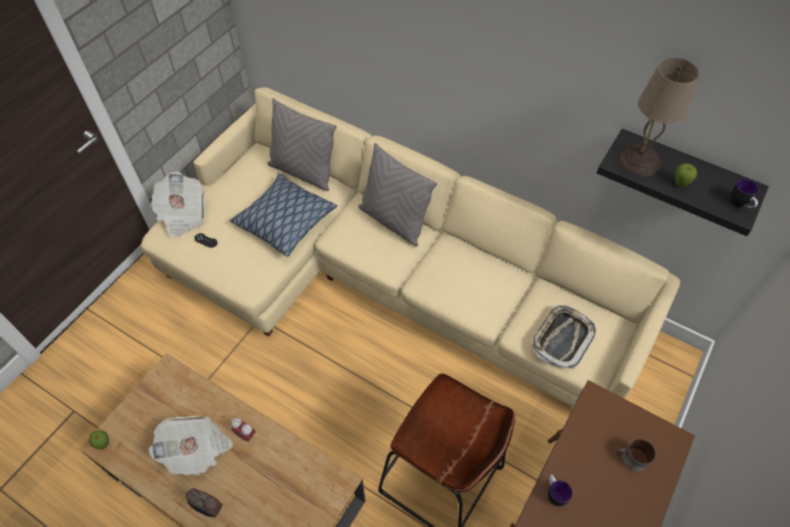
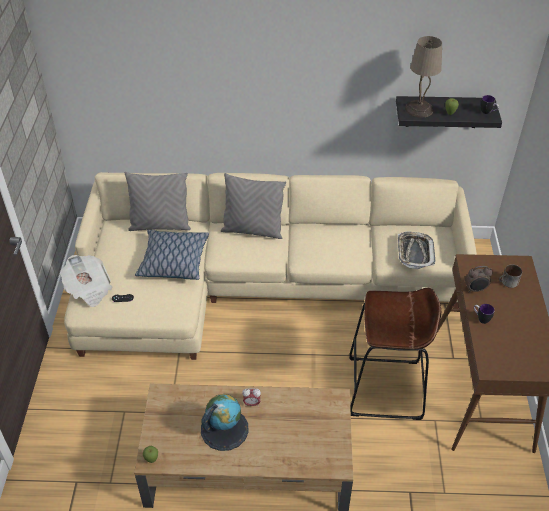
camera: 30 degrees left, 10 degrees down
newspaper [148,416,233,475] -> globe [201,394,249,451]
alarm clock [186,488,223,517] -> alarm clock moved to [465,266,493,292]

